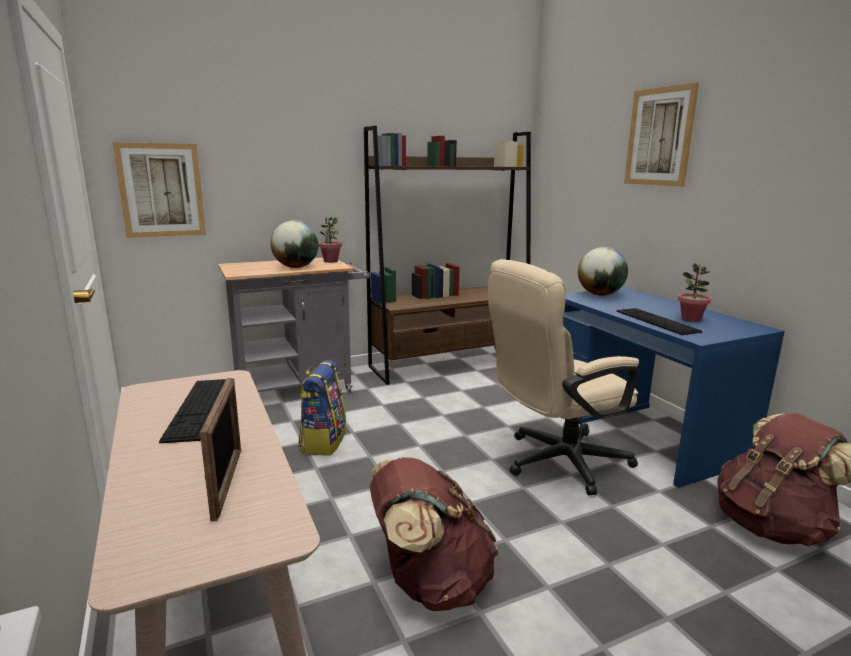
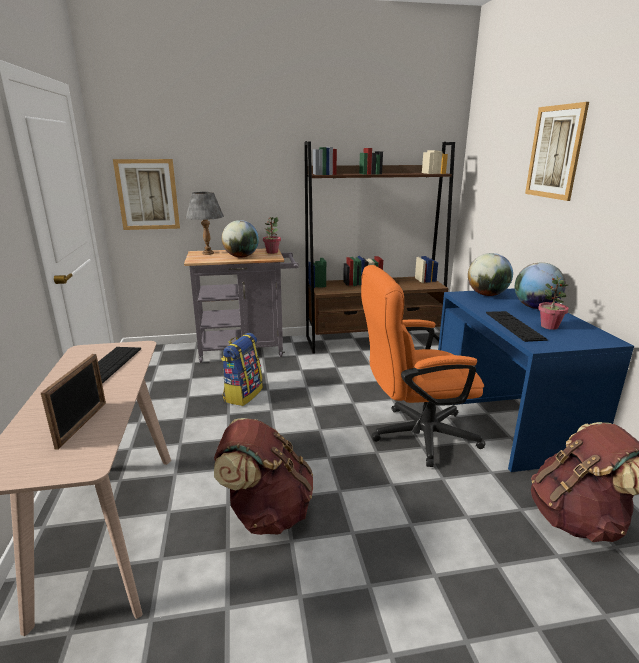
camera: 15 degrees right, 5 degrees up
beige office chair [488,259,639,495] -> orange office chair [361,265,485,467]
none -> grey table lamp [186,192,224,255]
none -> globe [515,262,566,309]

